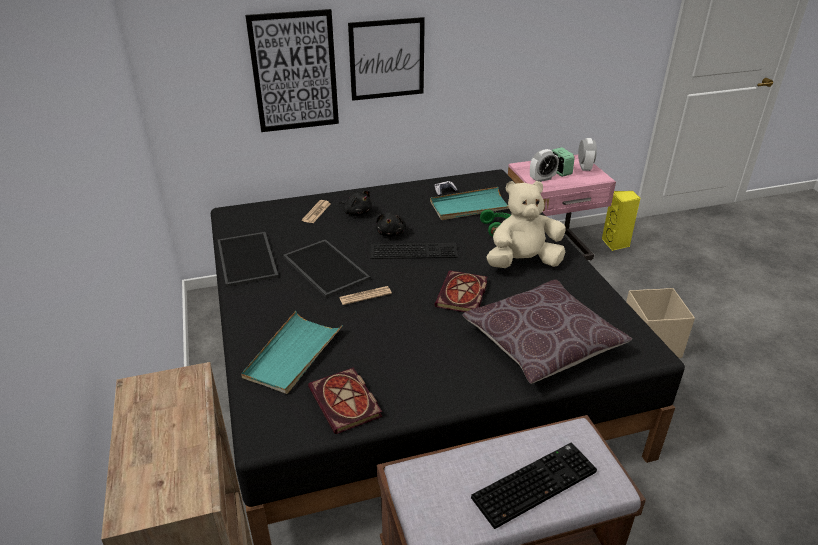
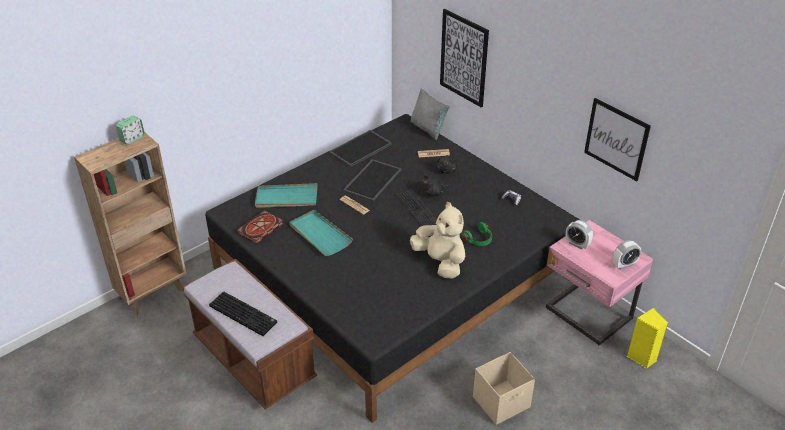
camera: 65 degrees right, 5 degrees up
picture [348,17,425,101] -> picture moved to [584,98,651,181]
turquoise tray [430,187,509,220] -> turquoise tray moved to [289,210,353,256]
book [435,270,487,312] -> none
brown pillow [462,279,632,384] -> none
alarm clock [551,147,575,177] -> alarm clock moved to [116,115,145,145]
none -> grey pillow [411,88,450,140]

